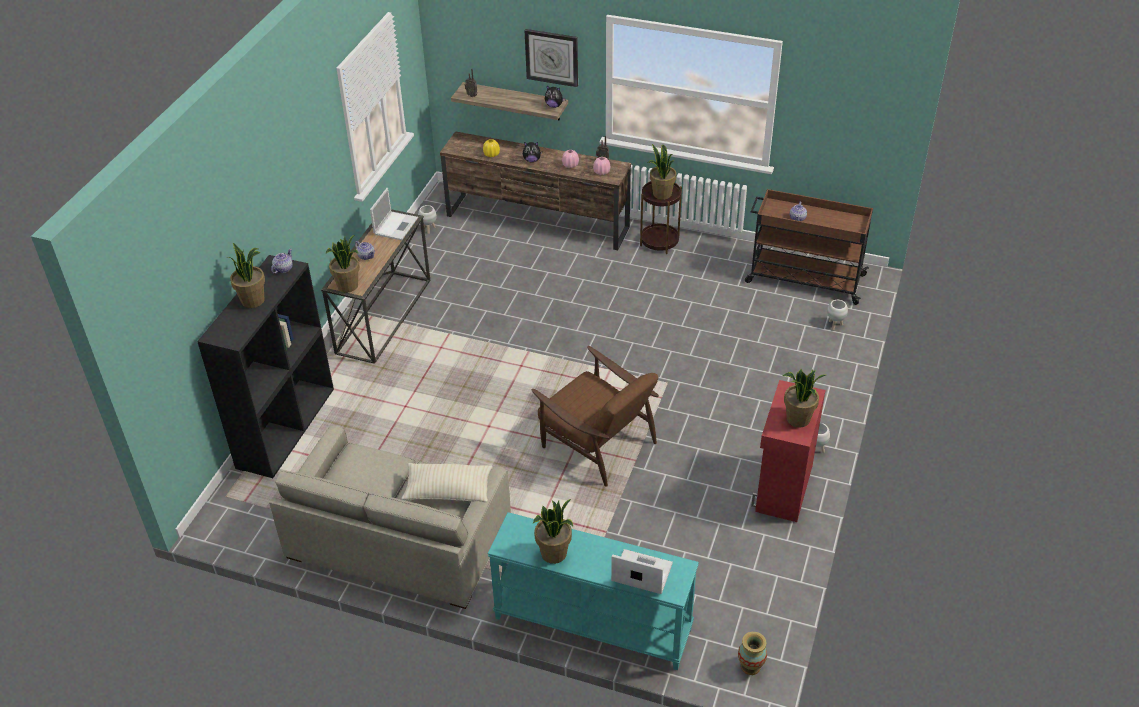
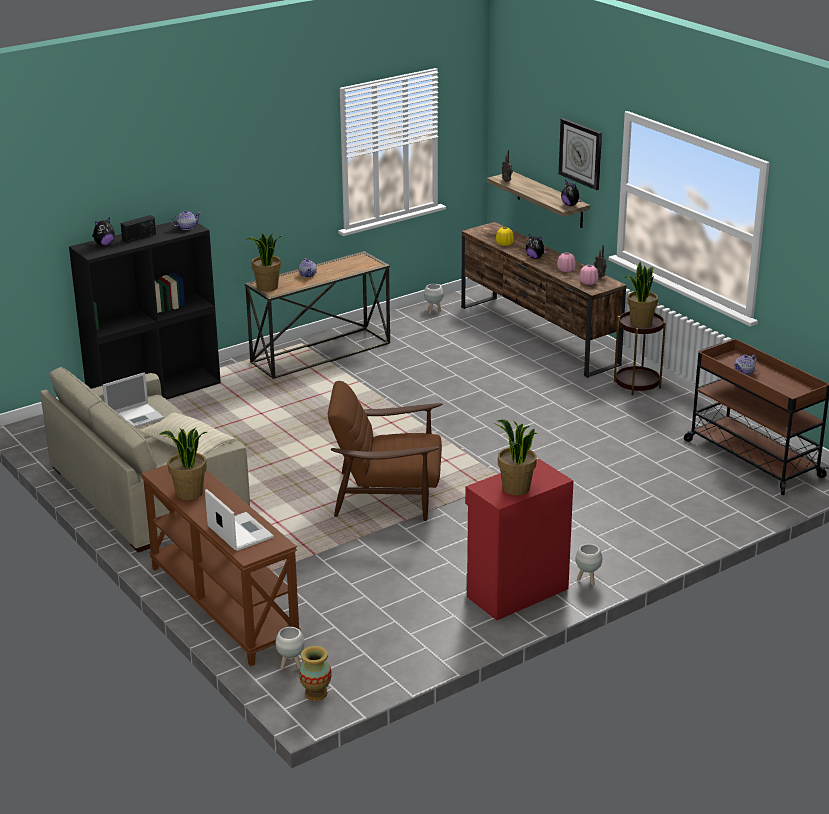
camera: 35 degrees right, 15 degrees down
potted plant [228,243,265,308] -> radio [121,215,156,243]
laptop [370,188,418,240] -> laptop moved to [103,372,164,427]
turquoise console table [488,512,699,670] -> brown console table [141,464,301,666]
brown armchair [532,346,659,487] -> brown armchair turned 105 degrees clockwise [328,381,442,521]
white planter [827,300,848,330] -> white planter moved to [276,627,305,669]
none -> plush toy [92,218,115,246]

